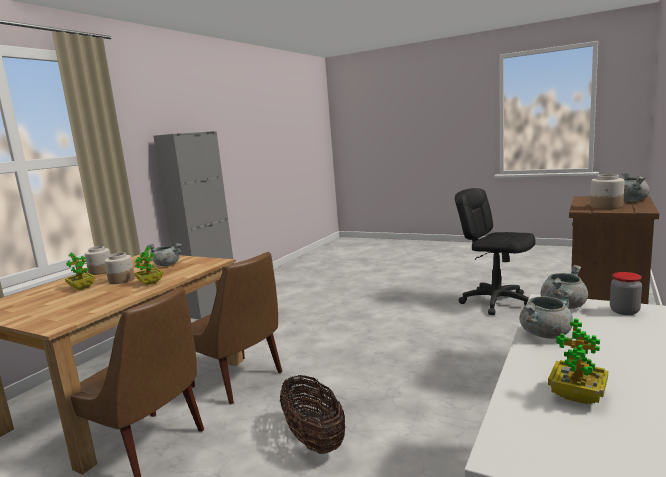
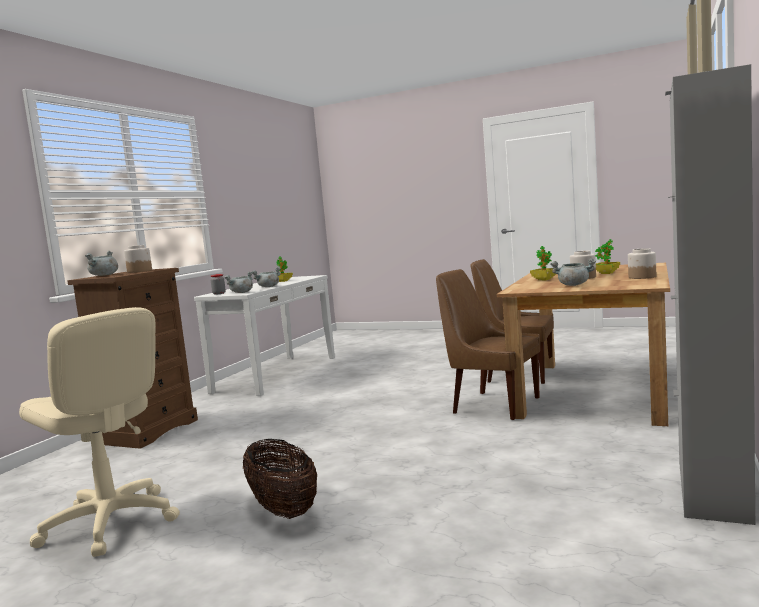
camera: 175 degrees right, 5 degrees down
basket [280,375,345,454] -> basket moved to [243,439,317,519]
black office chair [455,188,536,315] -> beige office chair [19,307,180,557]

